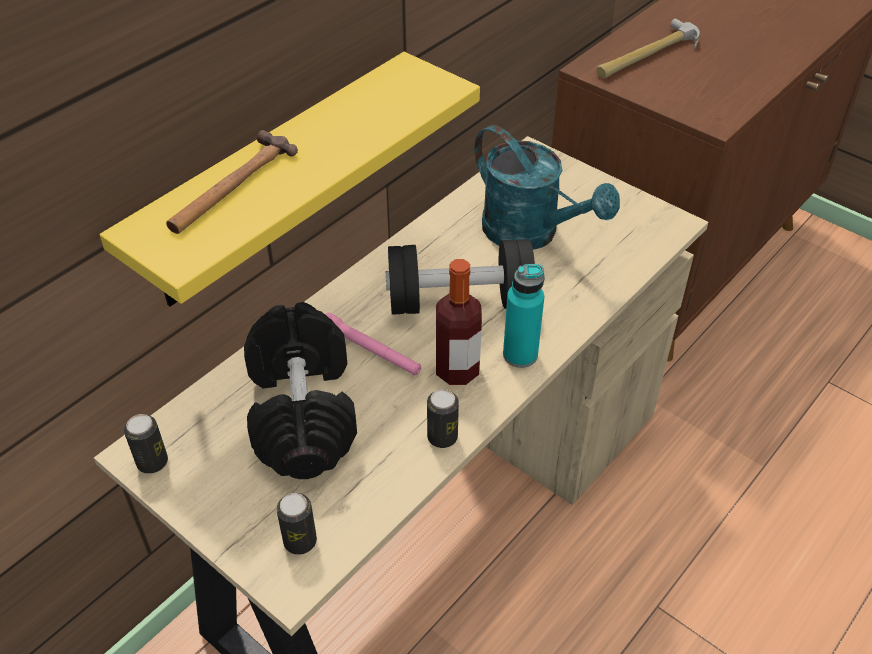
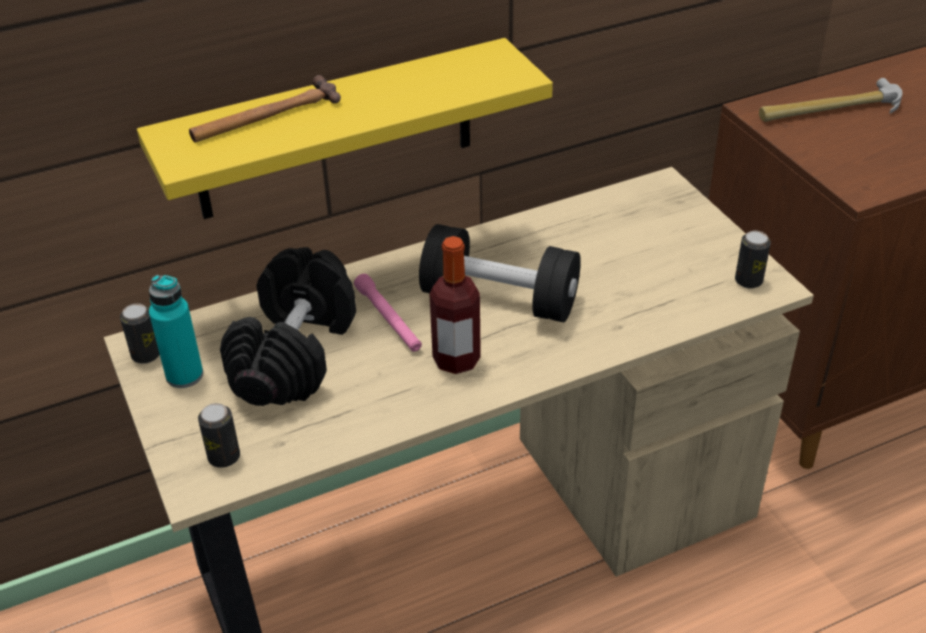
camera: 25 degrees right, 5 degrees down
can [427,389,459,448] -> can moved to [735,231,771,288]
turquoise watering can [474,125,620,250] -> none
turquoise bottle [503,264,545,368] -> turquoise bottle moved to [149,275,203,388]

